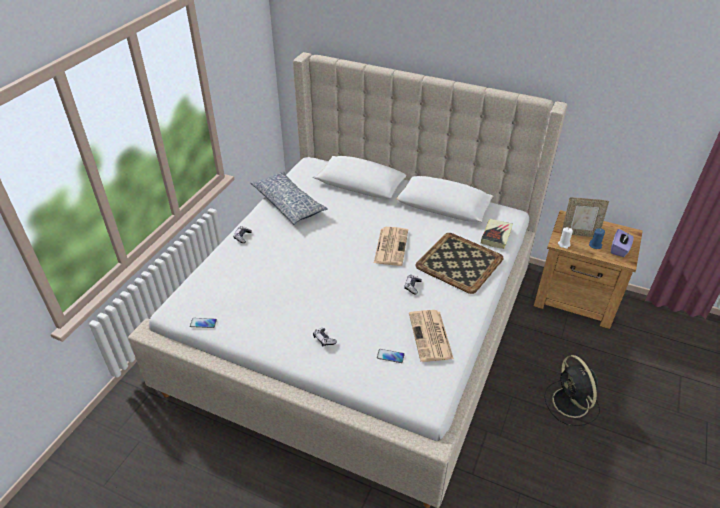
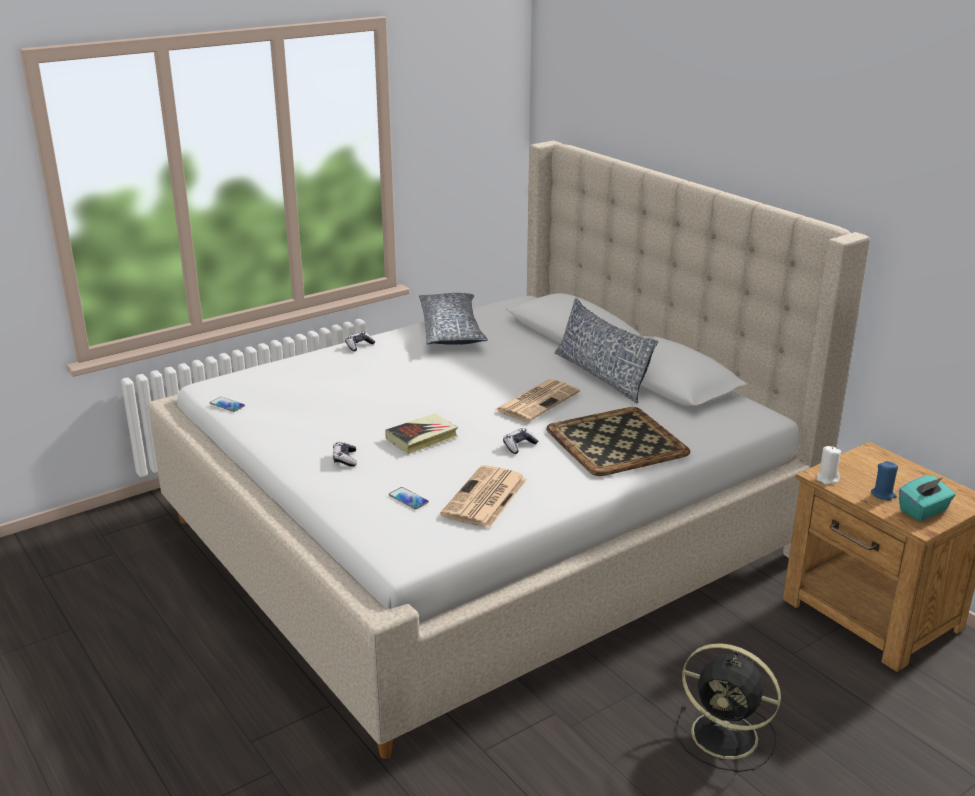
camera: 30 degrees right, 15 degrees down
book [481,219,513,249] -> book moved to [385,414,458,454]
black fan [544,355,600,426] -> black fan turned 75 degrees counterclockwise [676,643,781,772]
picture frame [561,197,609,237] -> none
purple tissue box [611,229,634,257] -> turquoise tissue box [899,475,956,521]
none -> pillow [554,298,658,403]

